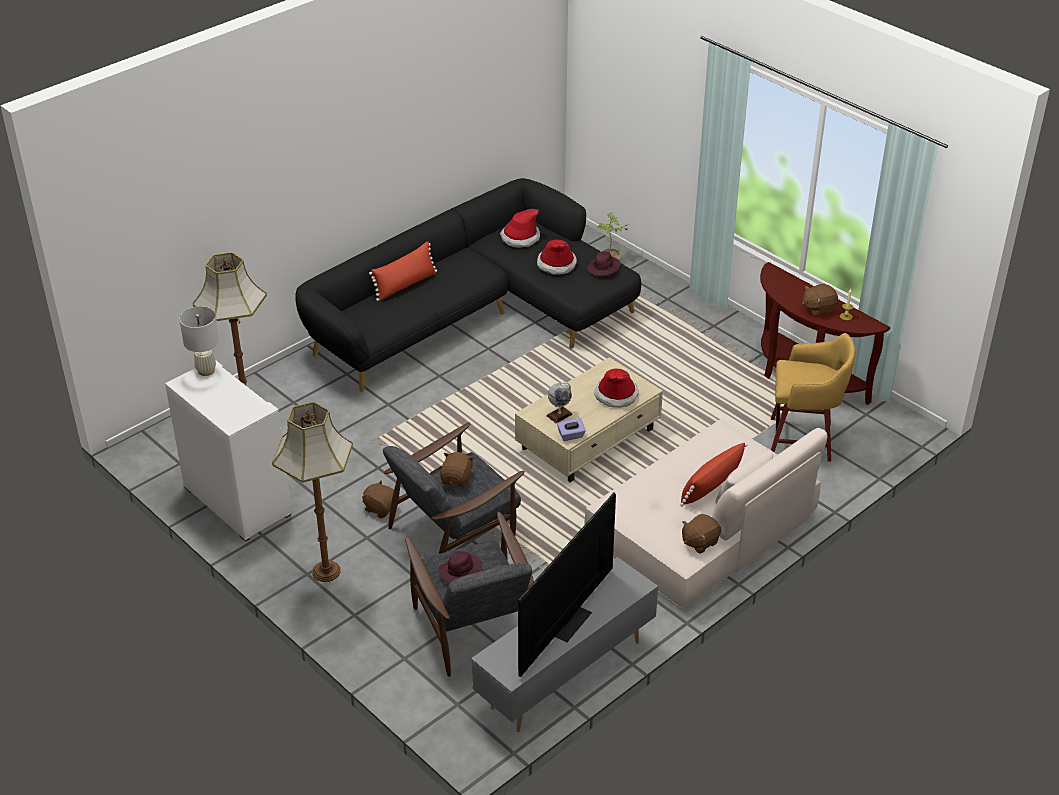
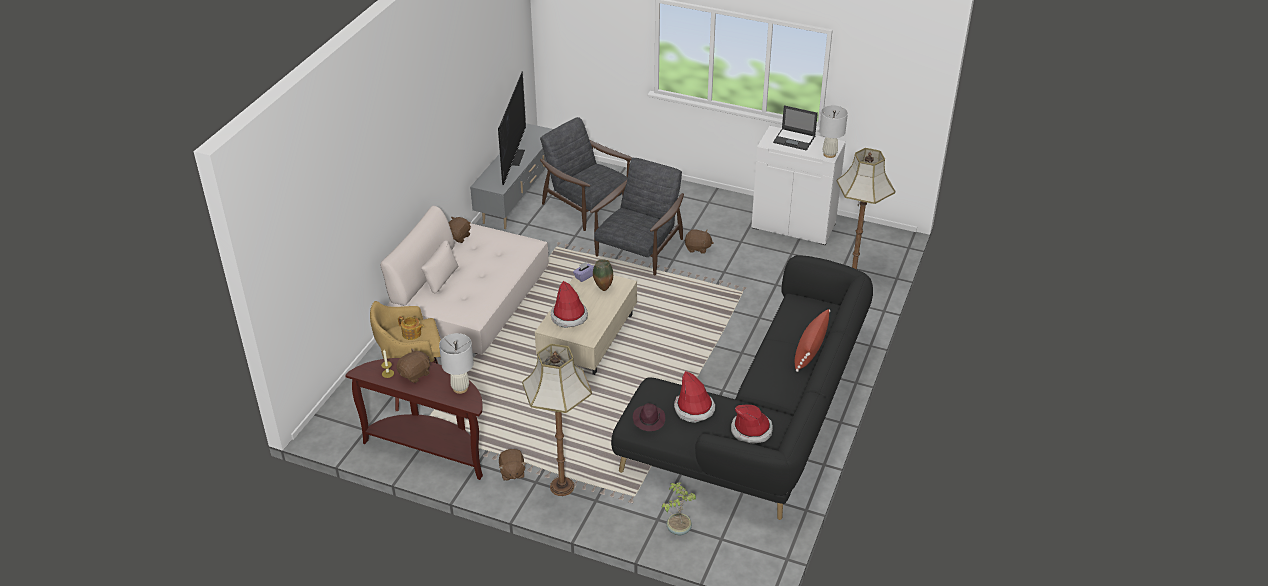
camera: 155 degrees right, 0 degrees up
floor lamp [272,402,353,582] -> floor lamp moved to [522,344,592,496]
purple hat [439,551,482,584] -> none
brown plush toy [440,452,474,487] -> brown plush toy moved to [499,449,526,481]
globe [547,382,573,423] -> vase [593,259,613,291]
red pillow [680,443,747,506] -> none
none -> teapot [398,316,424,340]
none -> white table lamp [439,333,474,394]
none -> laptop [773,105,818,151]

